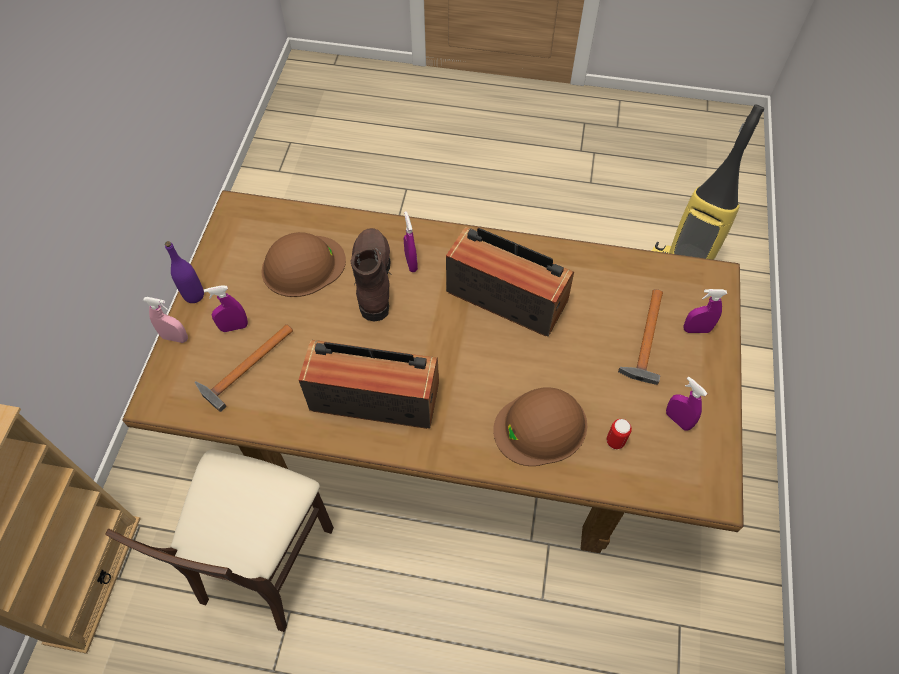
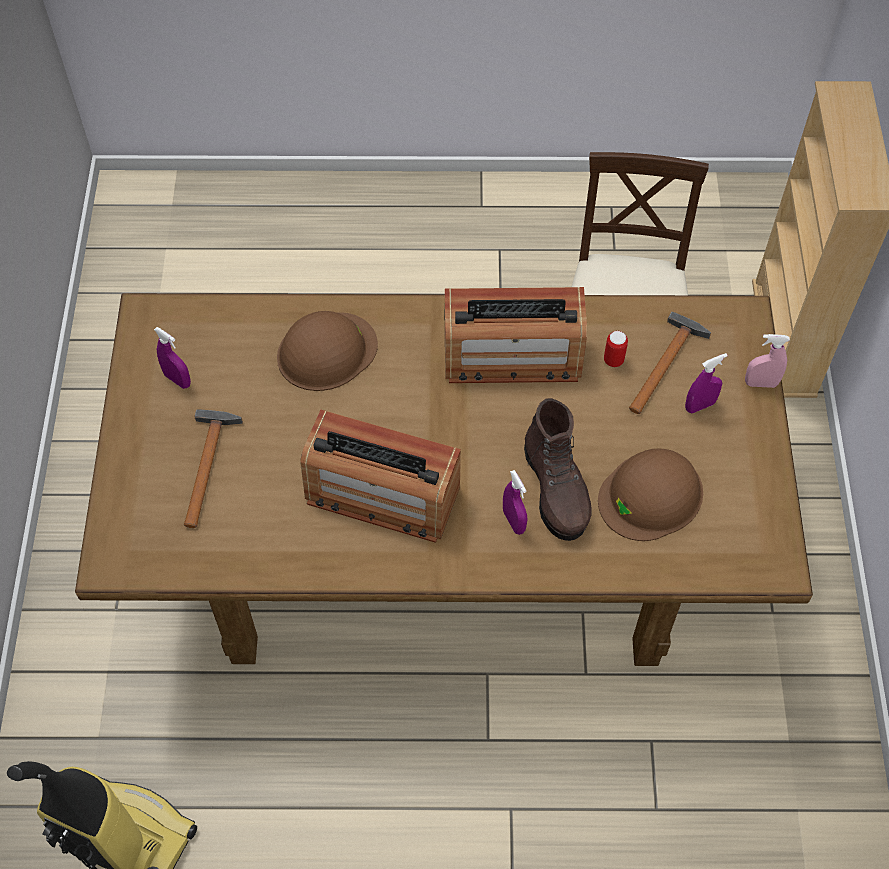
camera: 170 degrees right, 0 degrees up
purple bottle [165,241,204,303] -> none
can [606,419,632,449] -> can moved to [604,331,628,367]
purple spray bottle [684,289,727,333] -> none

